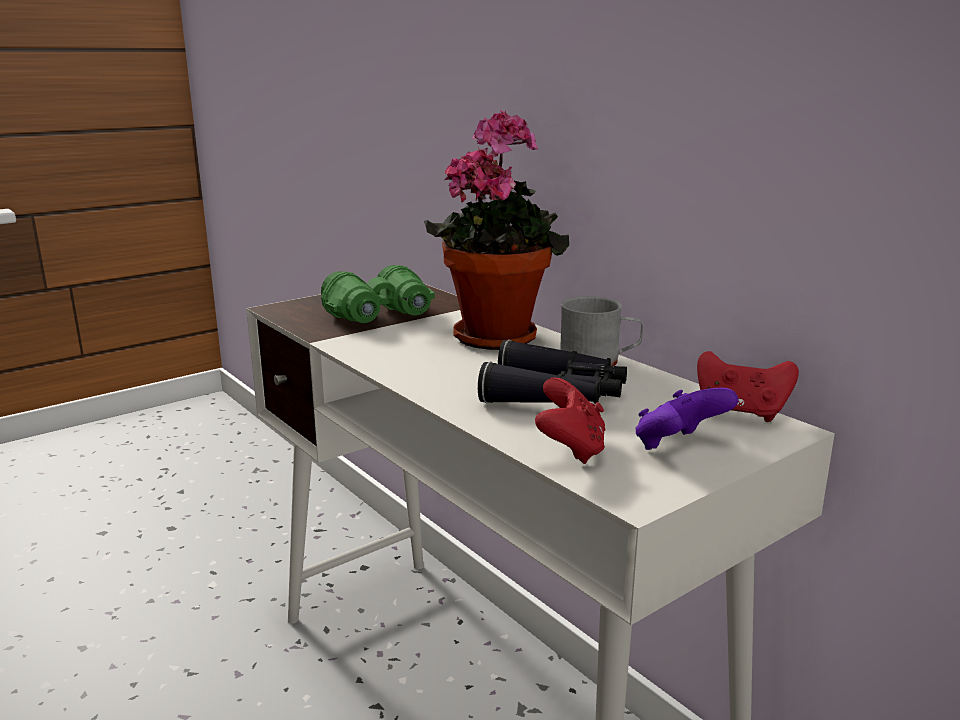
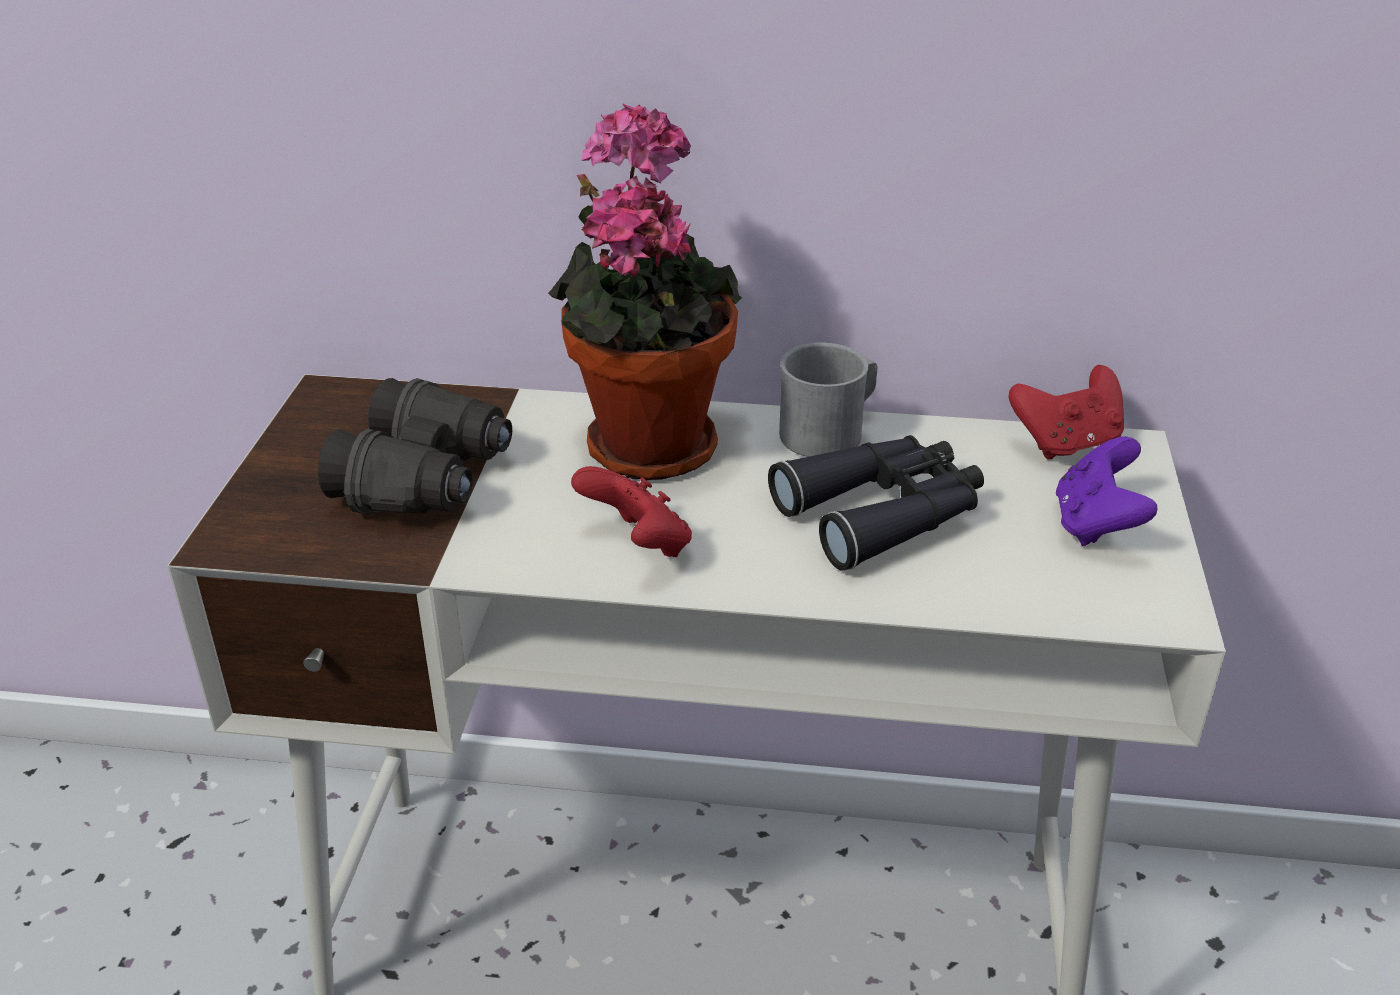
camera: 45 degrees left, 15 degrees up
green binoculars [321,265,435,323] -> black binoculars [318,378,512,514]
red game controller [535,378,605,464] -> red game controller moved to [571,466,692,557]

